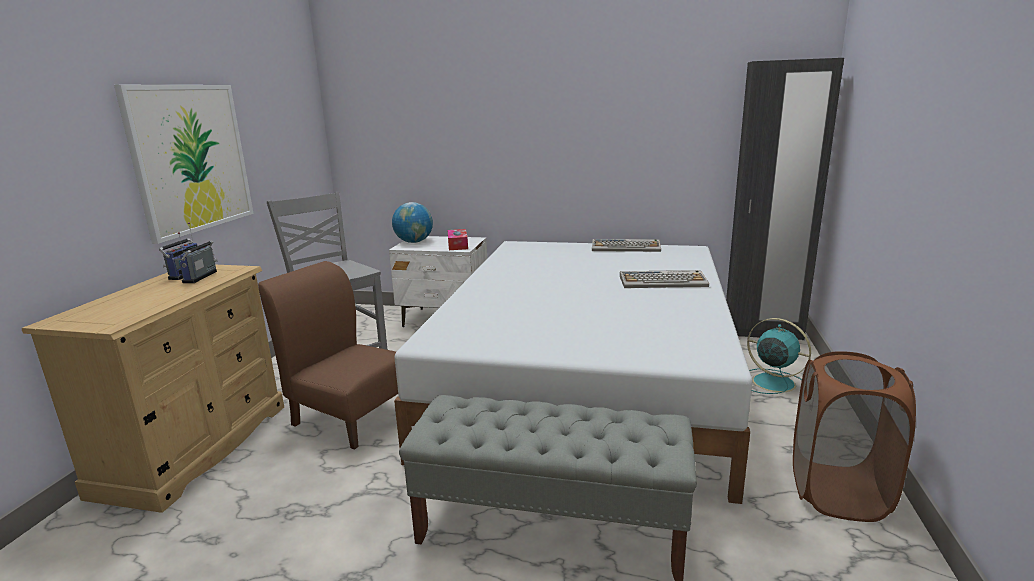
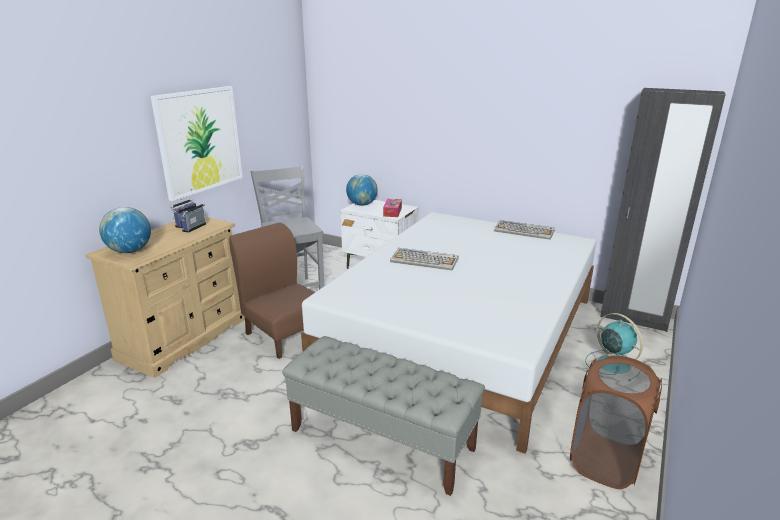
camera: 15 degrees right, 5 degrees up
keyboard [620,270,709,288] -> keyboard moved to [390,248,458,271]
none -> globe [99,207,151,253]

